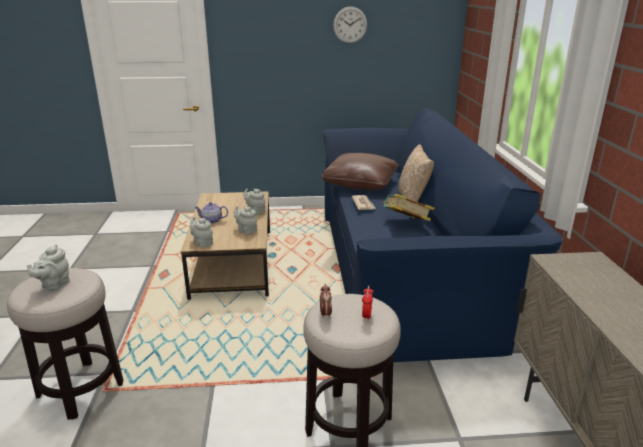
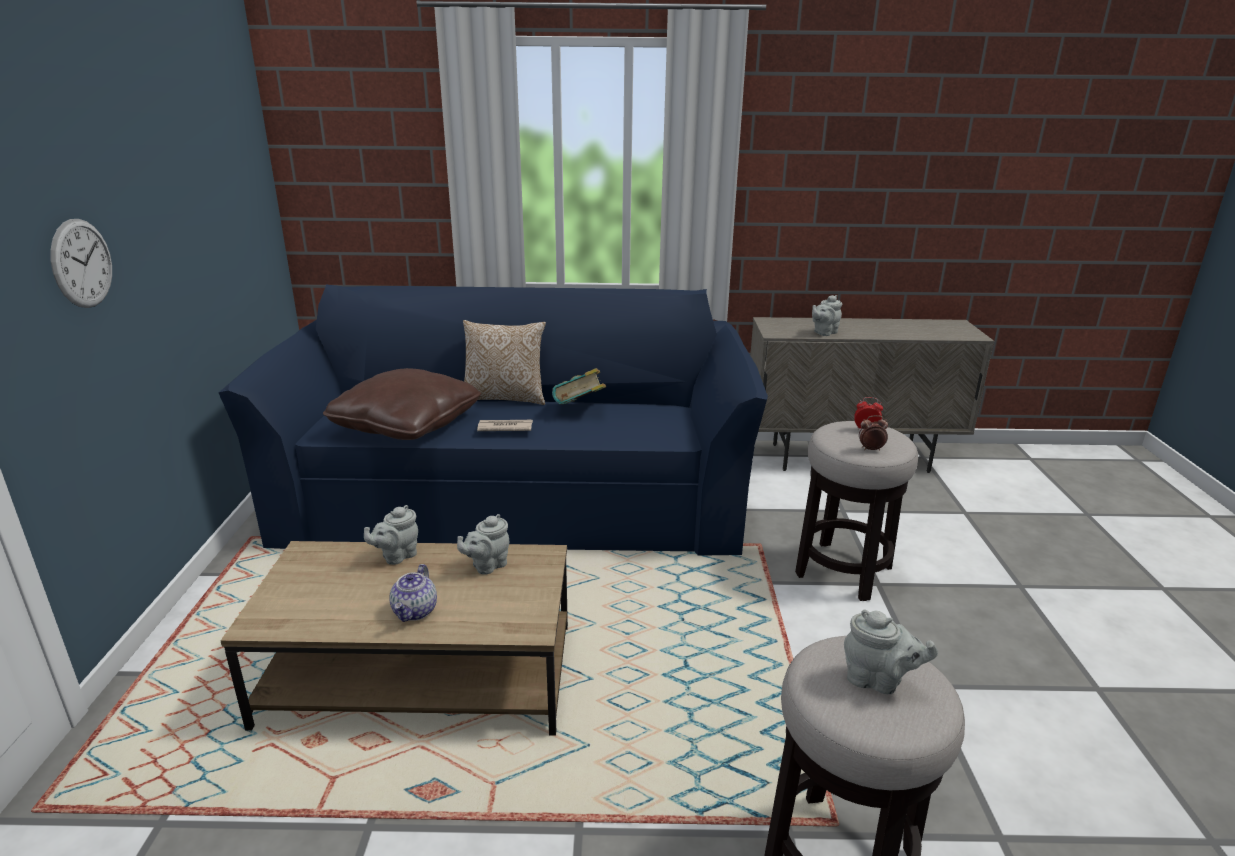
camera: 85 degrees left, 0 degrees up
grey teapot [190,217,213,248] -> grey teapot moved to [812,295,842,336]
wall clock [333,6,367,43] -> wall clock moved to [50,219,112,308]

